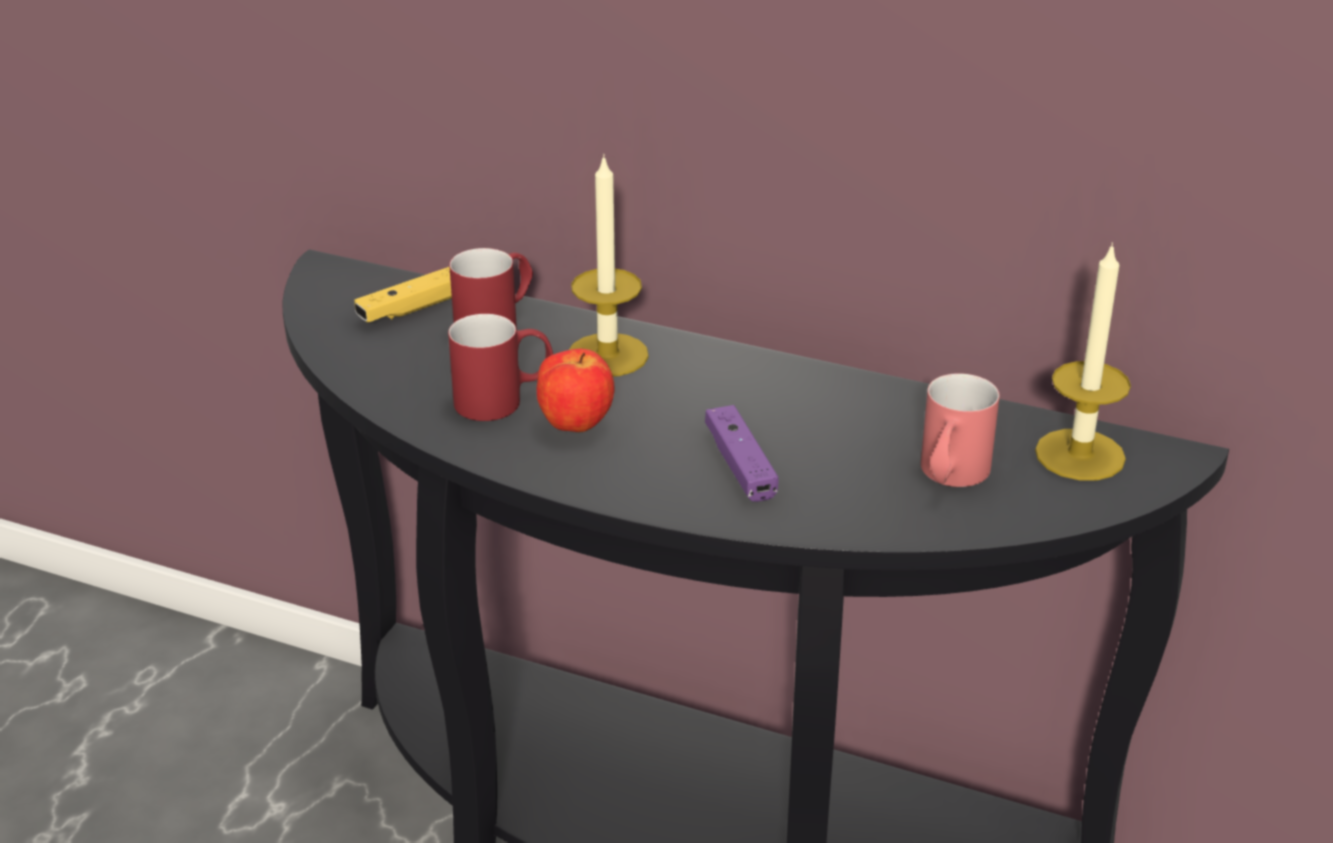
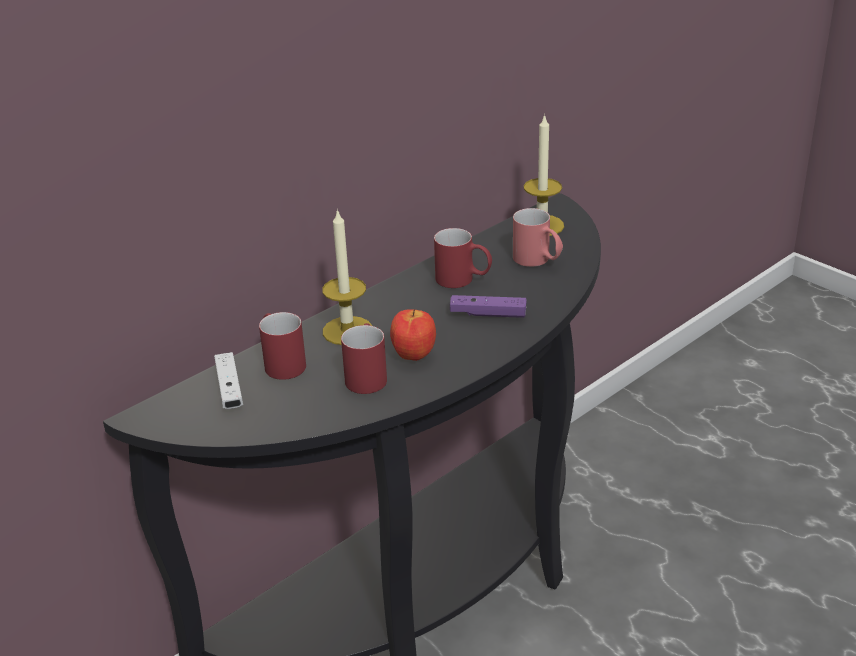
camera: 65 degrees left, 0 degrees up
yellow game controller [354,267,452,322] -> white game controller [214,352,243,409]
none -> red mug [434,228,492,288]

